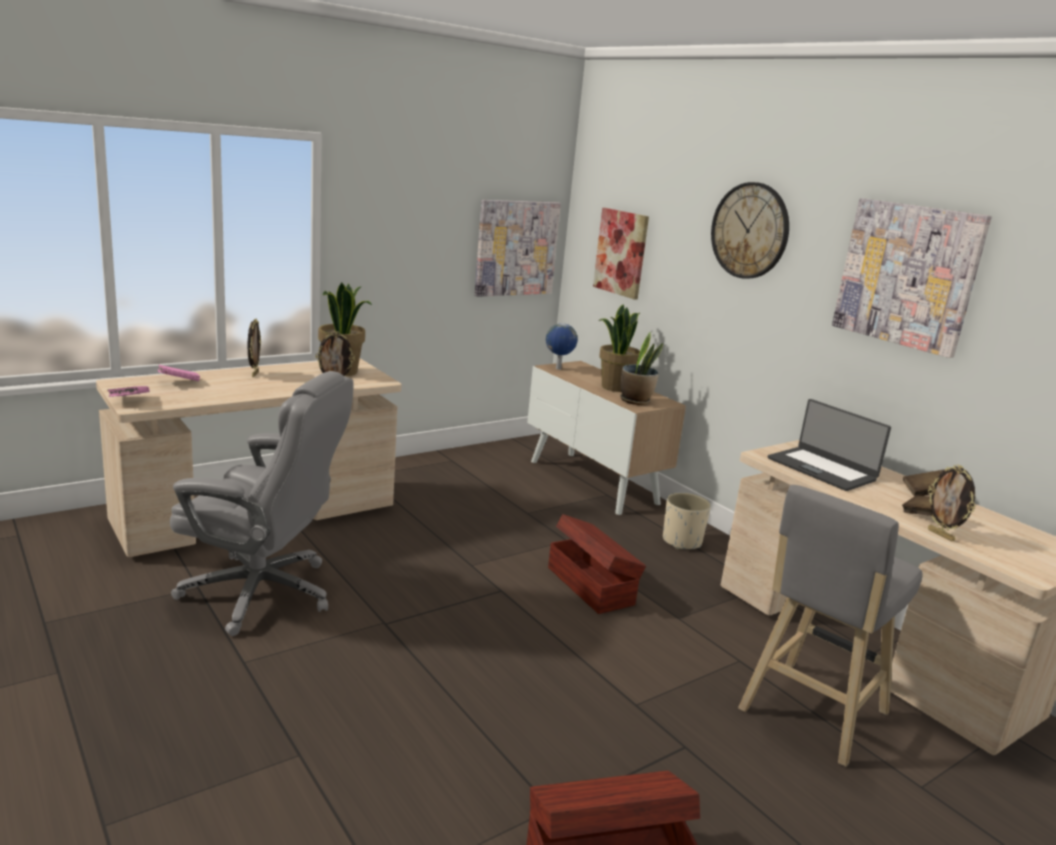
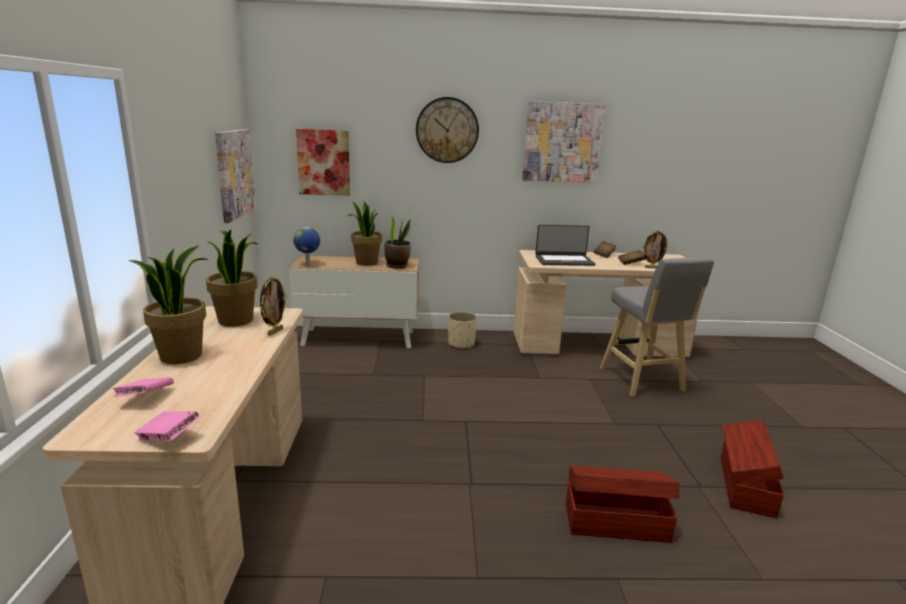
camera: 55 degrees left, 0 degrees up
grey office chair [170,371,354,636] -> none
picture frame [248,319,261,377] -> potted plant [128,245,209,364]
brown storage box [548,514,646,614] -> brown storage box moved to [566,465,679,543]

